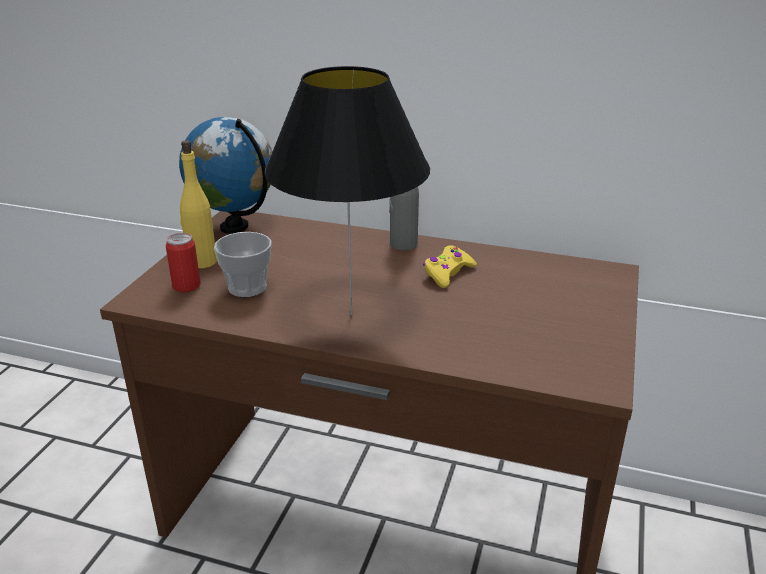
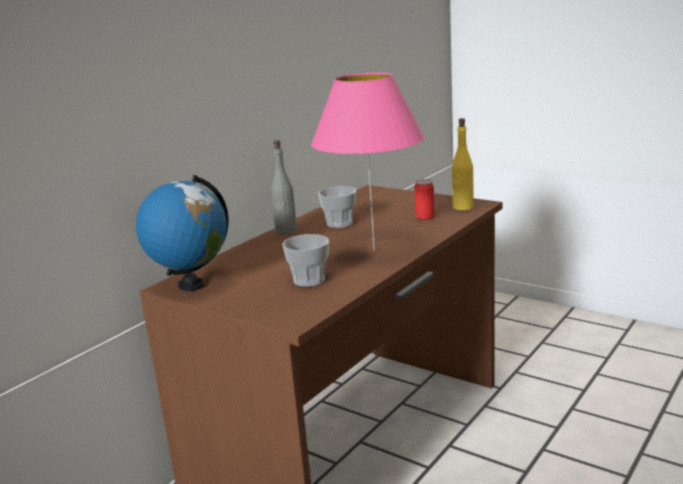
camera: 70 degrees left, 10 degrees down
can [166,233,201,292] -> can moved to [414,179,435,220]
yellow bottle [180,140,217,269] -> yellow bottle moved to [452,118,474,210]
black table lamp [264,66,430,315] -> pink table lamp [311,72,425,251]
yellow game controller [423,245,477,288] -> cup [318,186,356,228]

